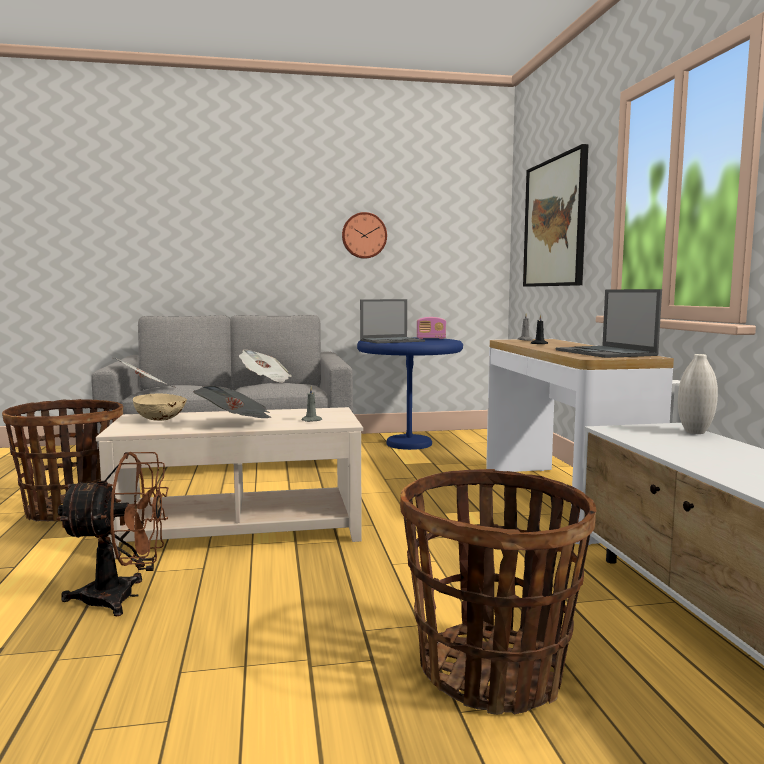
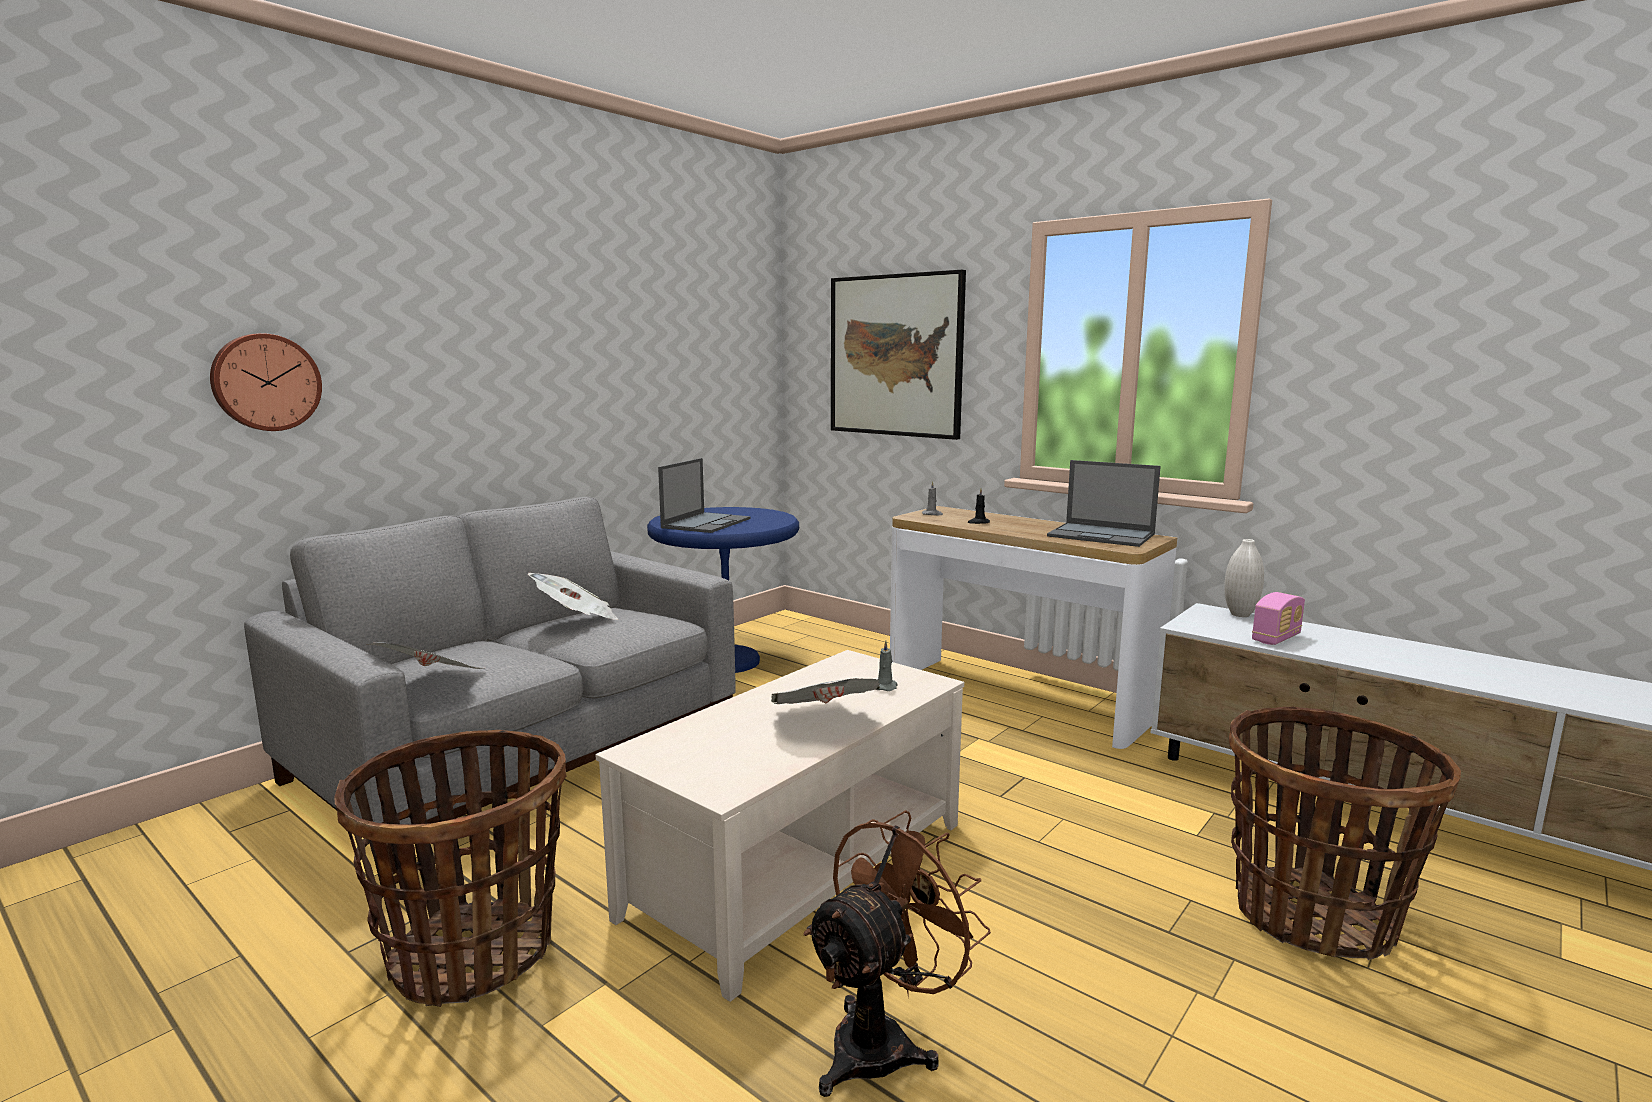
camera: 40 degrees left, 5 degrees up
beige bowl [133,394,187,421] -> none
wall clock [342,212,387,259] -> wall clock moved to [210,333,322,431]
radio [416,317,446,339] -> radio moved to [1252,592,1305,645]

